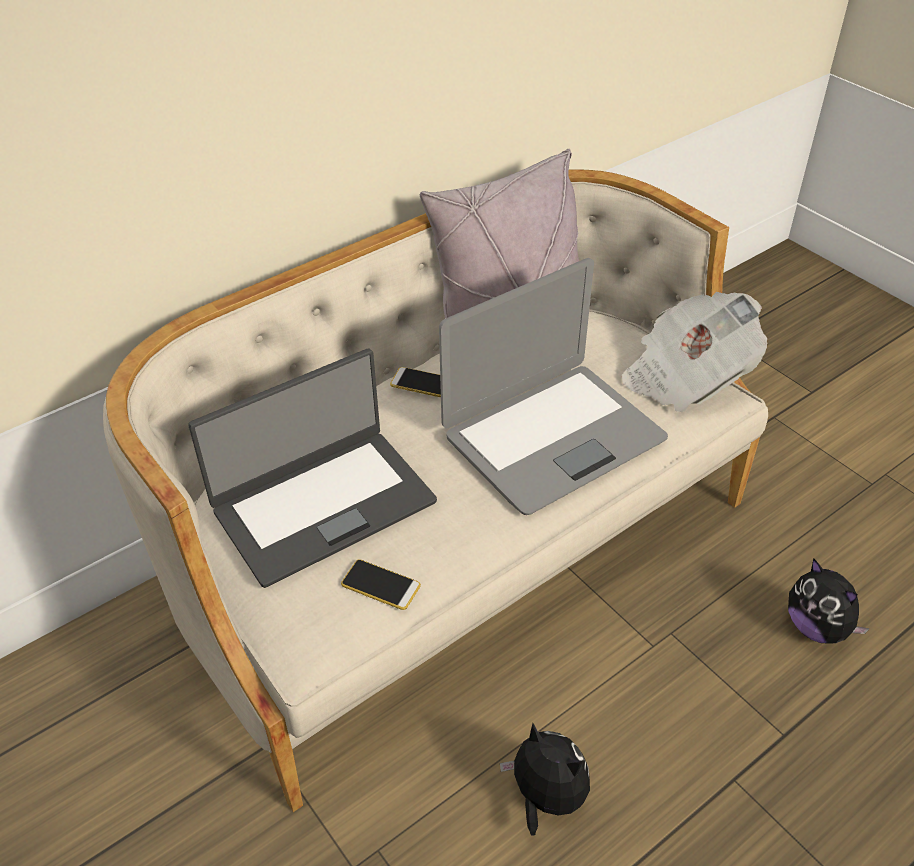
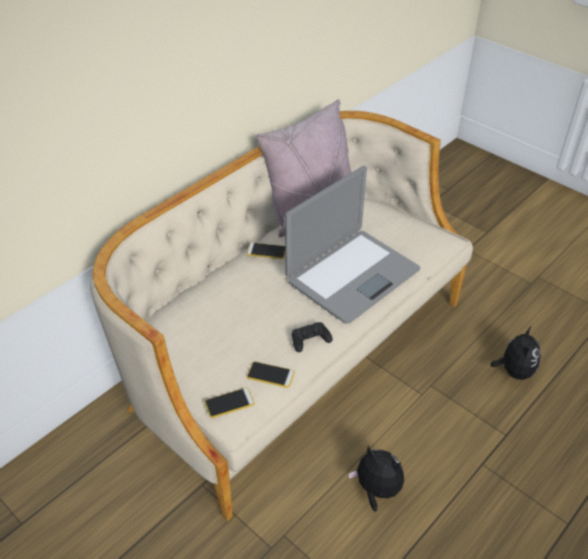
camera: 10 degrees left, 0 degrees up
laptop [188,349,437,588] -> none
newspaper [622,292,768,412] -> none
plush toy [788,558,870,644] -> plush toy turned 120 degrees counterclockwise [490,327,541,380]
none -> phone [205,388,254,418]
none -> black game controller [292,322,332,352]

